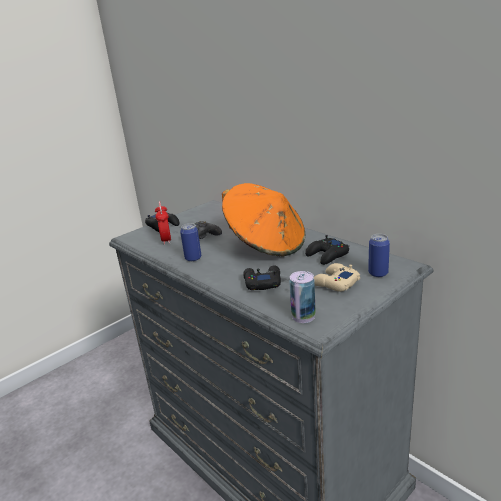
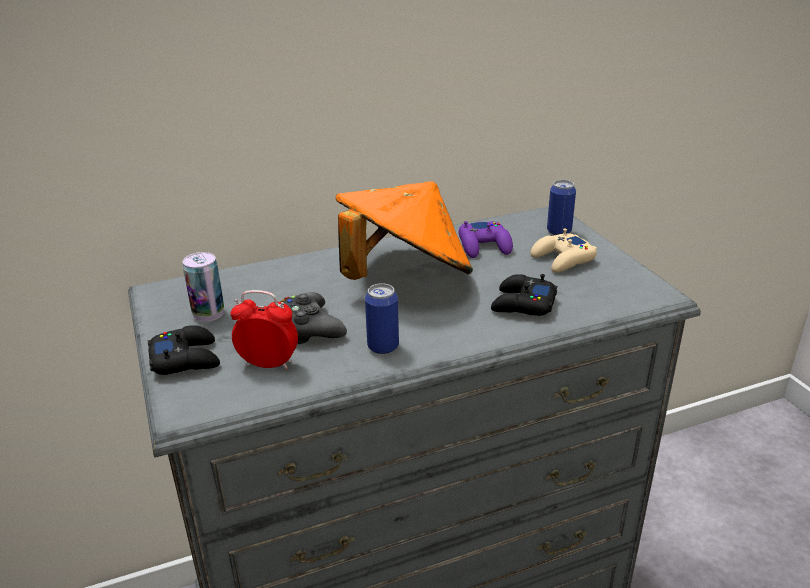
camera: 70 degrees left, 5 degrees up
can [289,271,316,323] -> can moved to [183,252,224,322]
black game controller [305,235,349,265] -> purple game controller [459,221,513,258]

